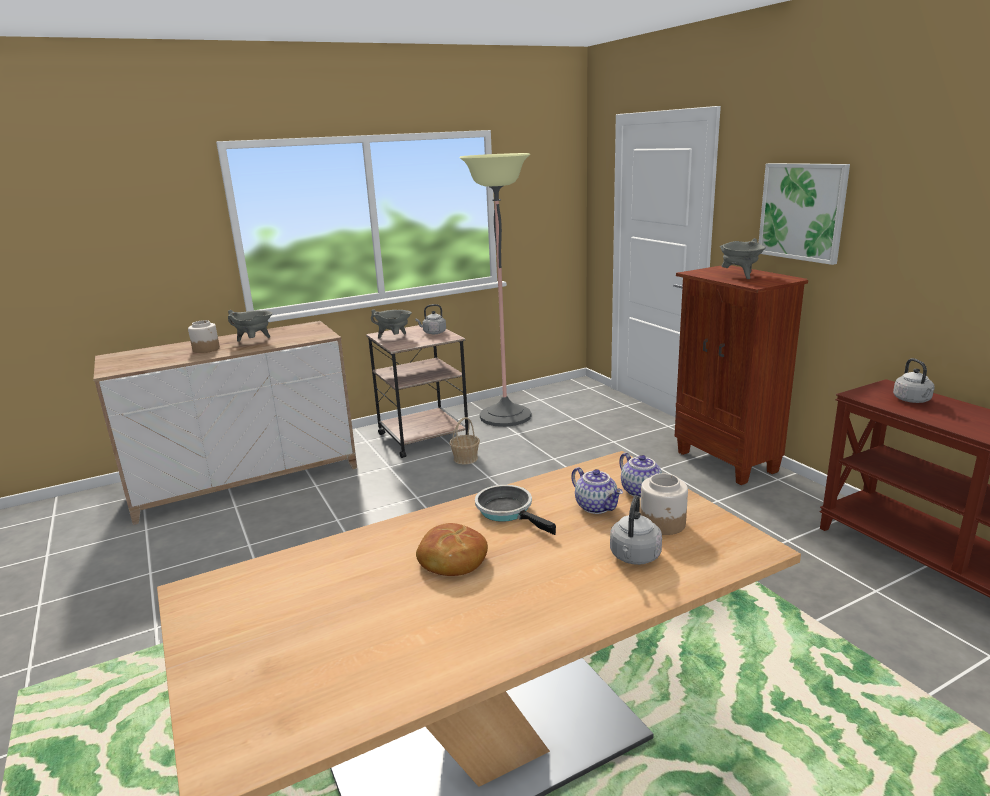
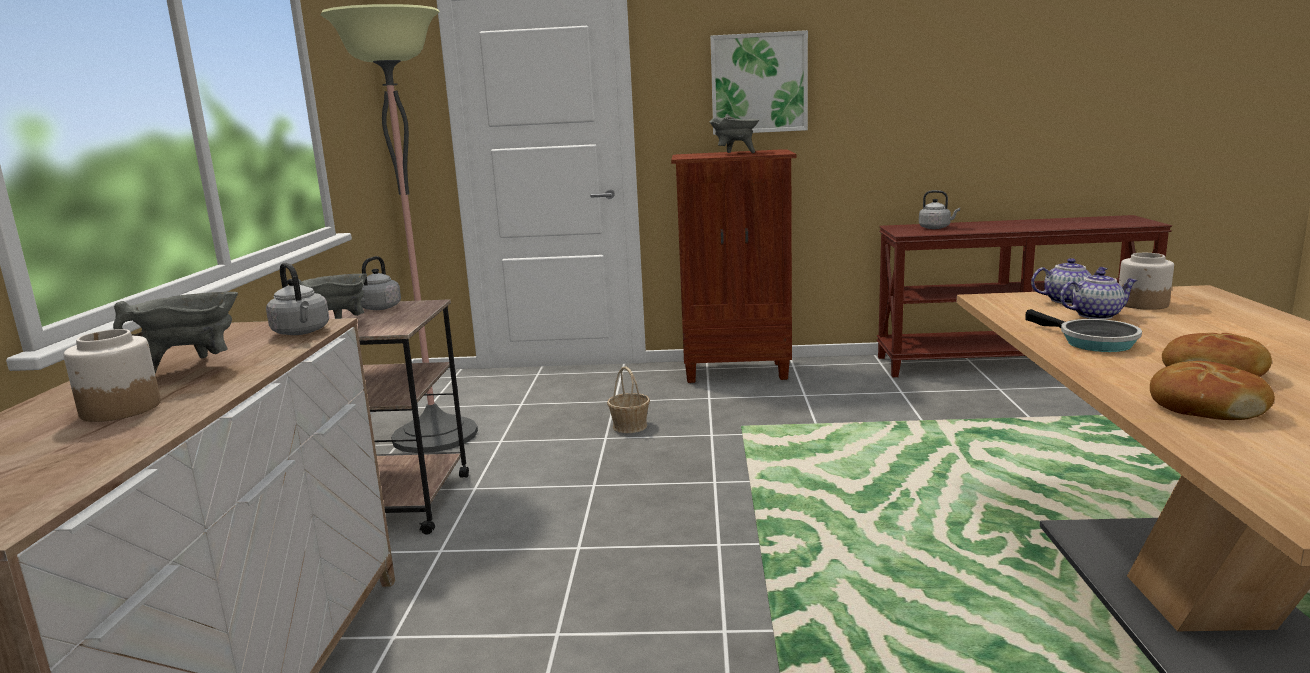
camera: 60 degrees left, 5 degrees down
basket [450,417,480,464] -> basket moved to [607,366,650,433]
frying pan [475,485,556,535] -> frying pan turned 105 degrees counterclockwise [1025,309,1142,352]
grey kettle [610,495,662,565] -> grey kettle moved to [266,263,329,335]
none -> bread [1150,361,1275,420]

